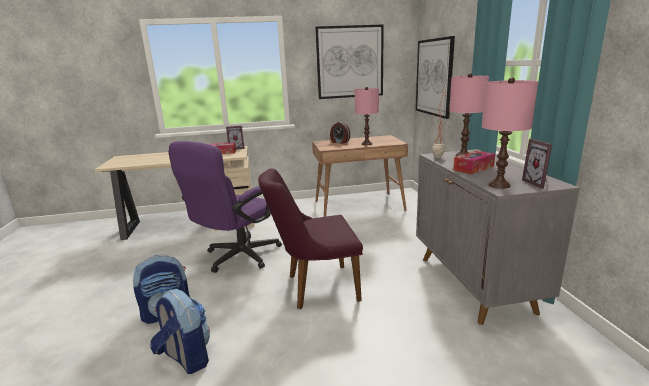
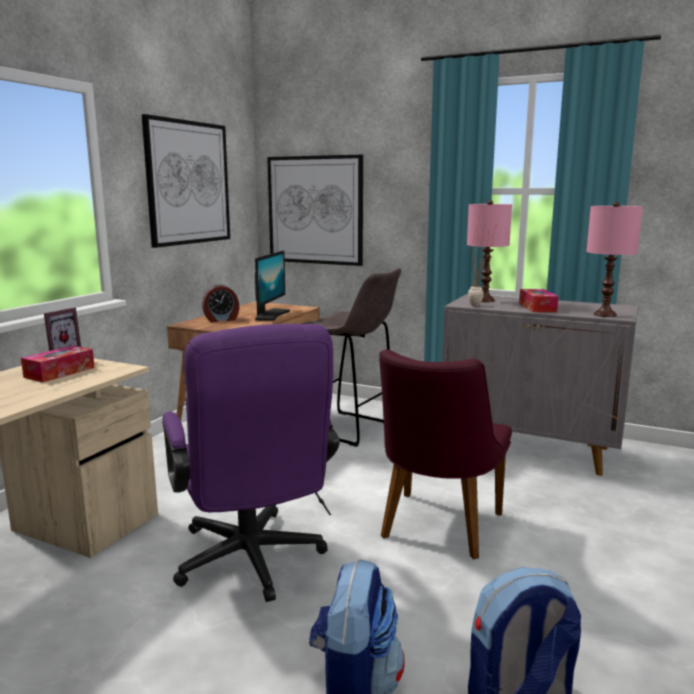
camera: 55 degrees left, 5 degrees down
pink table lamp [355,87,379,145] -> monitor [255,250,290,321]
picture frame [522,139,552,189] -> none
none -> grey stool [303,268,401,447]

